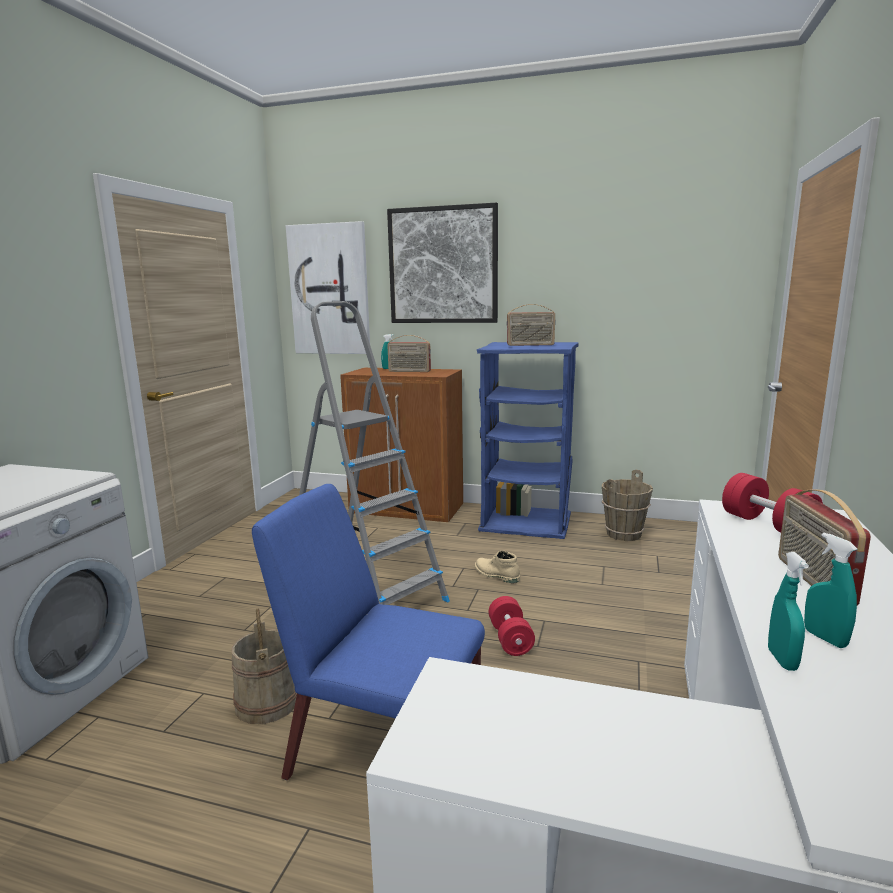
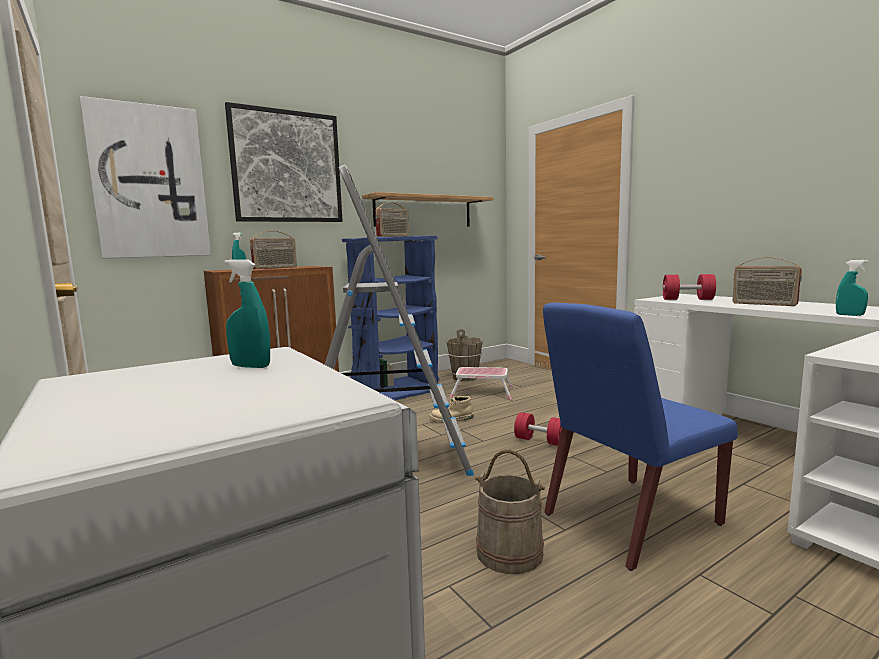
camera: 50 degrees left, 5 degrees down
turquoise spray bottle [804,533,857,648] -> turquoise spray bottle moved to [224,259,270,368]
none -> shelf [362,192,493,227]
none -> pink step ladder [450,367,513,399]

